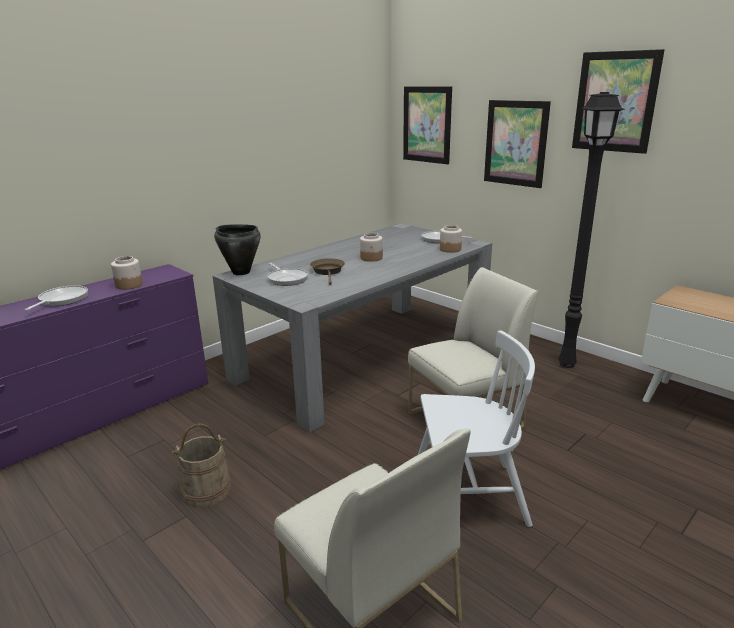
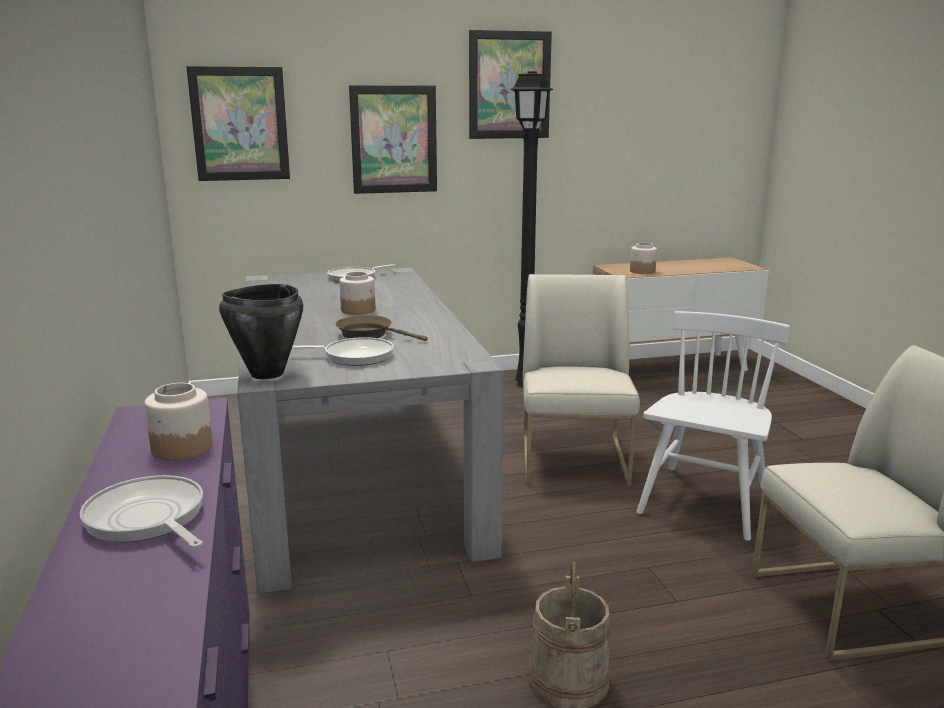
camera: 60 degrees left, 5 degrees down
jar [440,225,462,253] -> jar moved to [630,243,657,274]

